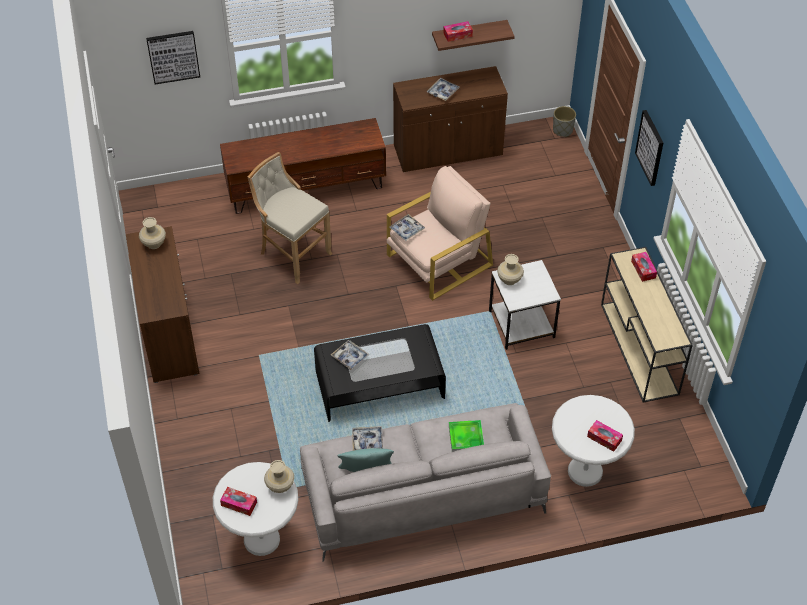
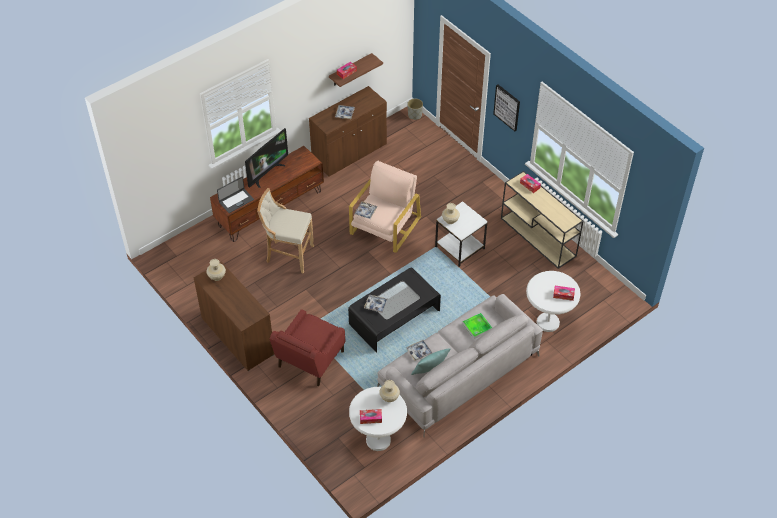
camera: 25 degrees left, 0 degrees up
picture [146,31,200,84] -> none
none -> laptop [217,177,254,213]
none -> television [245,128,288,188]
none -> red armchair [270,309,346,386]

